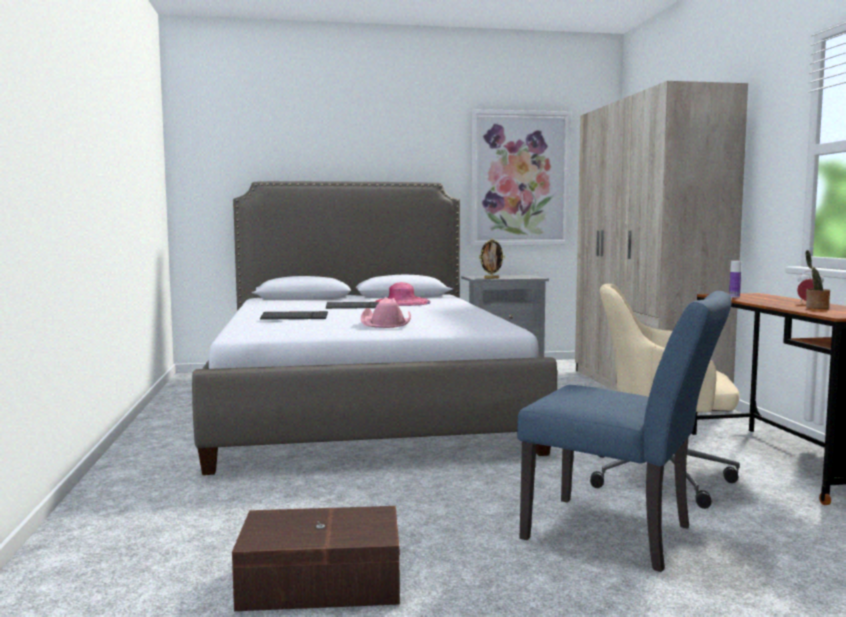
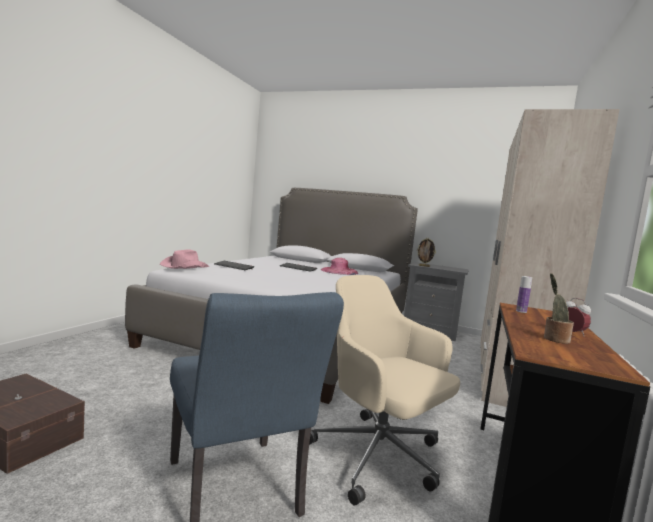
camera: 30 degrees right, 0 degrees up
pink hat [361,297,411,328] -> pink hat moved to [160,249,209,269]
picture [471,109,571,246] -> none

